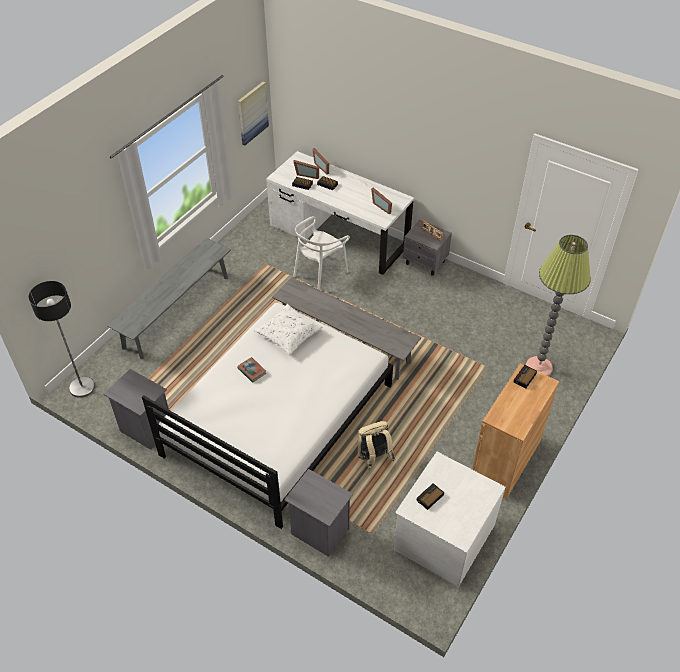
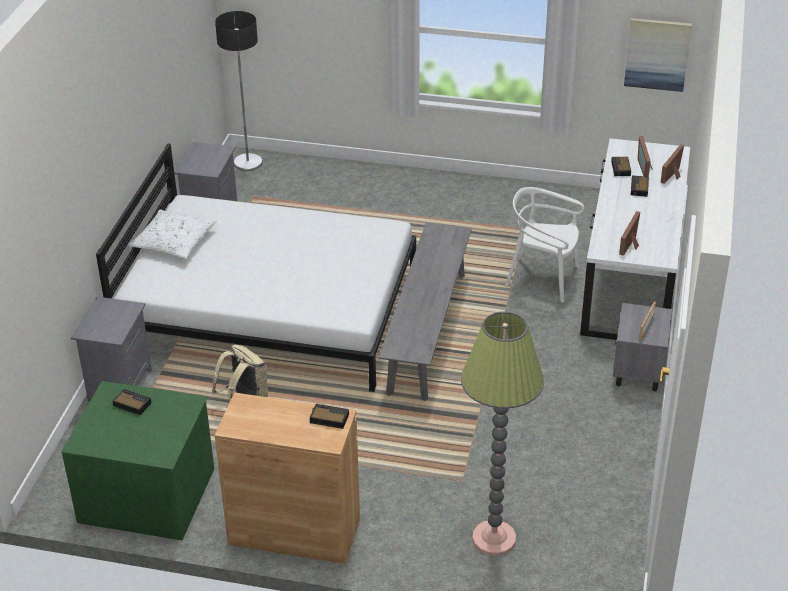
camera: 70 degrees right, 10 degrees down
grey bench [107,238,231,359] -> none
book [237,357,266,383] -> none
white pillow [254,304,323,355] -> white pillow moved to [128,210,217,259]
white dresser [394,452,506,587] -> green dresser [61,381,214,540]

